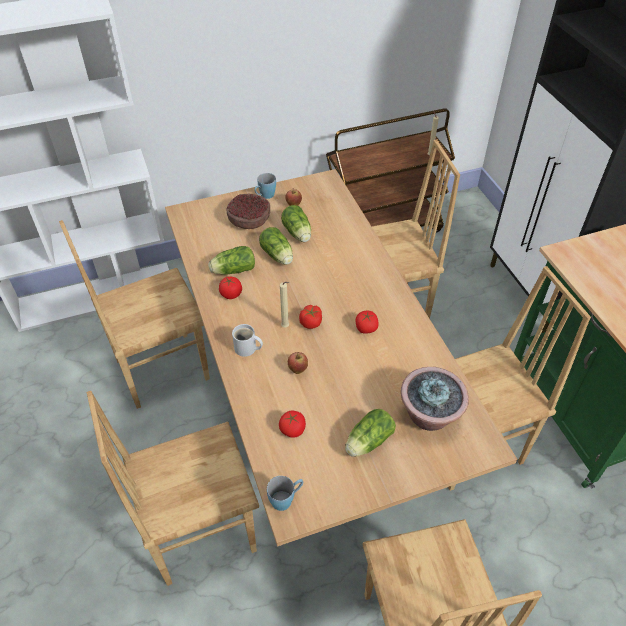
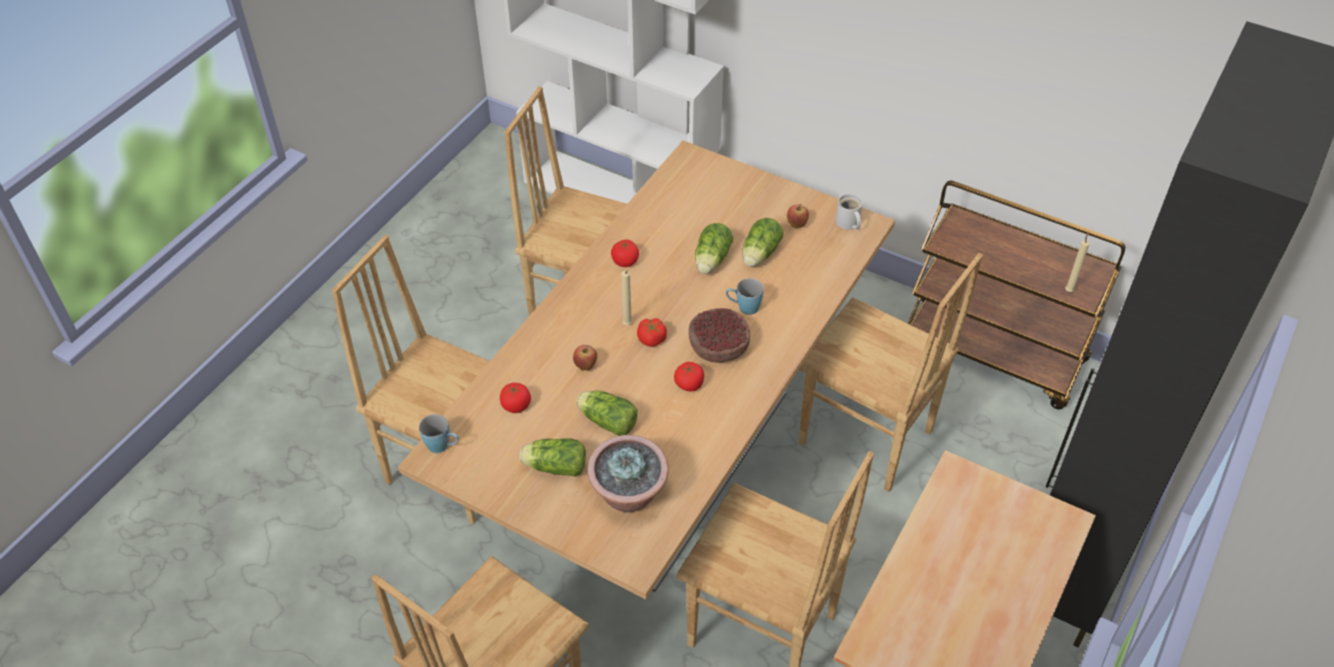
camera: 50 degrees right, 0 degrees up
lettuce [208,246,255,275] -> lettuce moved to [576,391,638,436]
bowl [226,194,270,229] -> bowl moved to [689,308,750,363]
white mug [232,324,263,357] -> white mug moved to [836,194,863,230]
blue mug [254,173,276,199] -> blue mug moved to [726,278,764,315]

